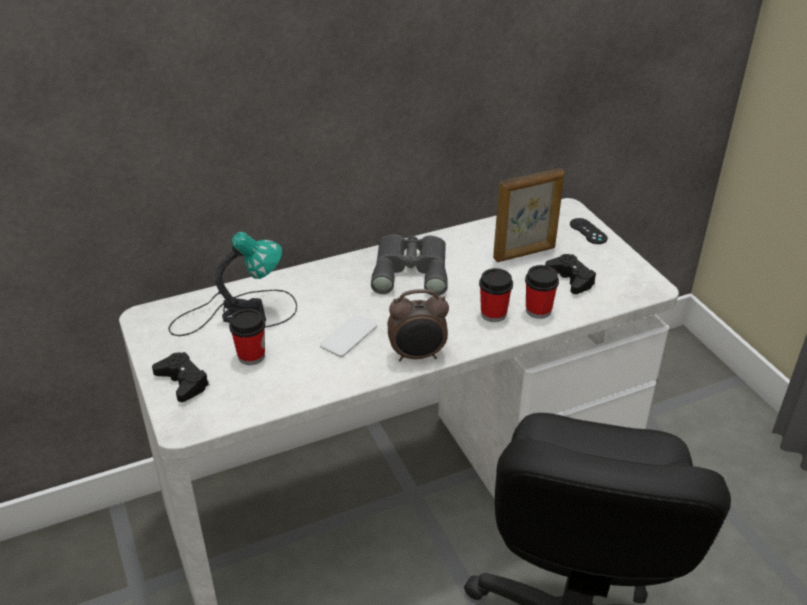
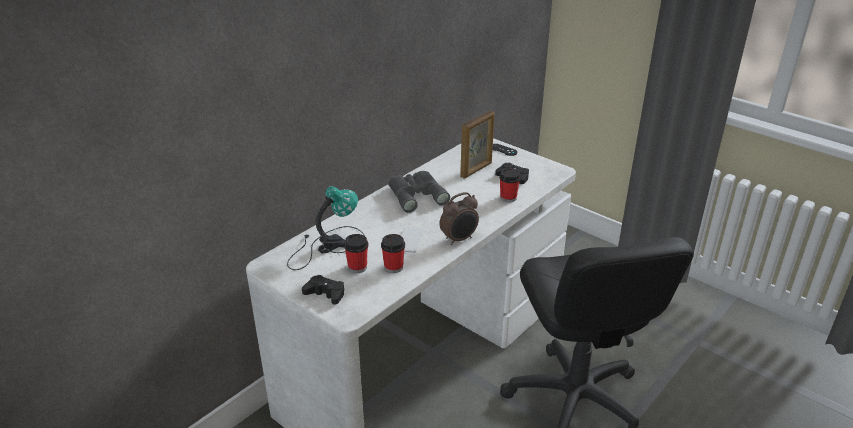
camera: 25 degrees left, 5 degrees down
cup [479,268,513,322] -> cup moved to [381,234,405,273]

